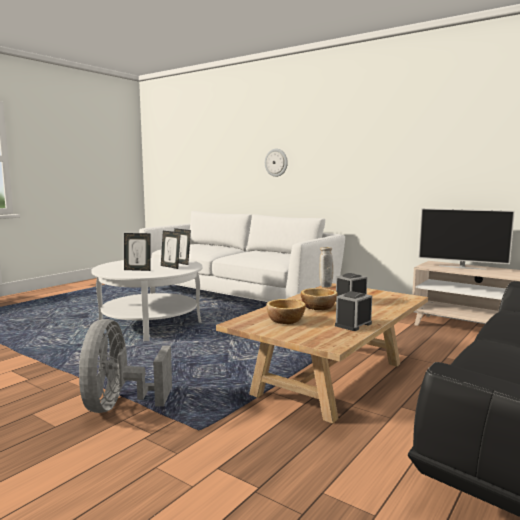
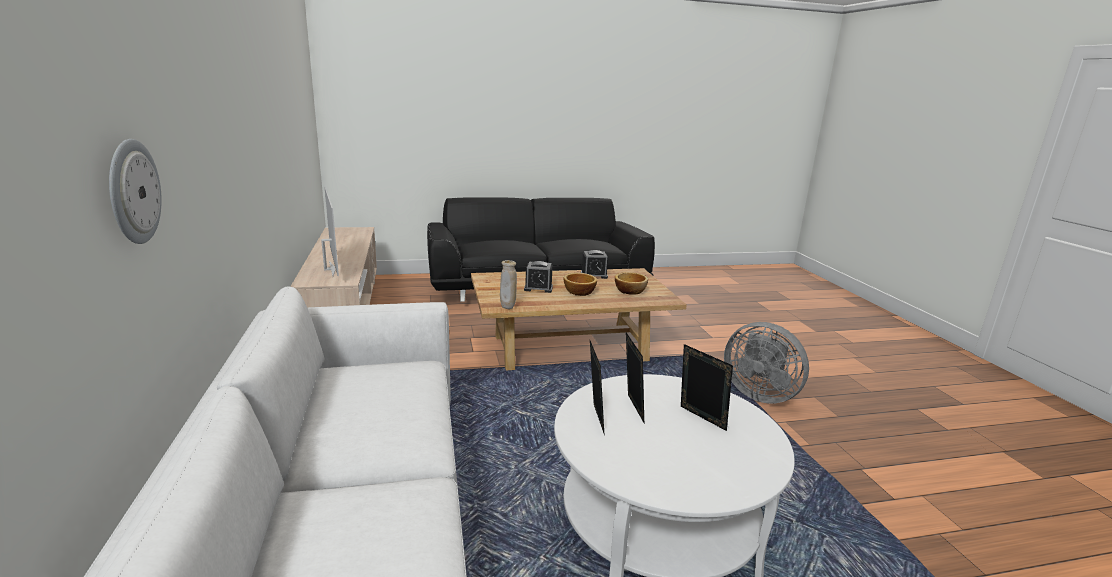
camera: 140 degrees left, 10 degrees up
grey fan [79,319,172,413] -> grey fan turned 90 degrees clockwise [724,322,809,404]

